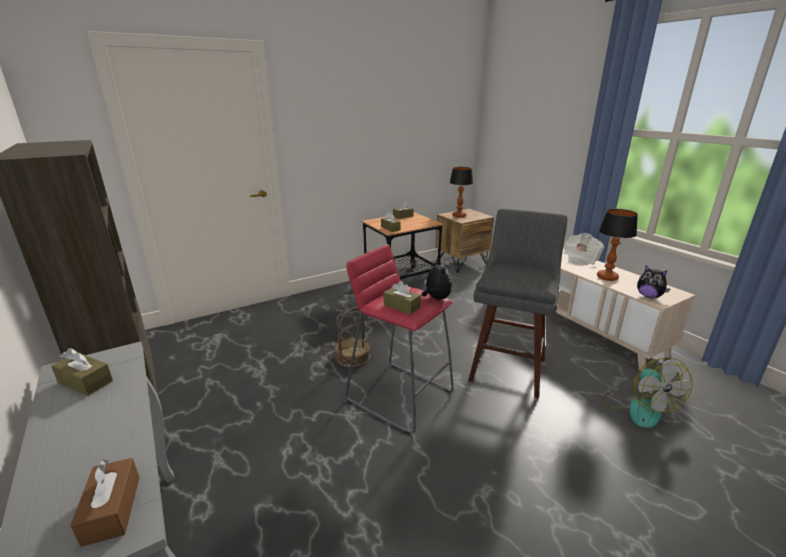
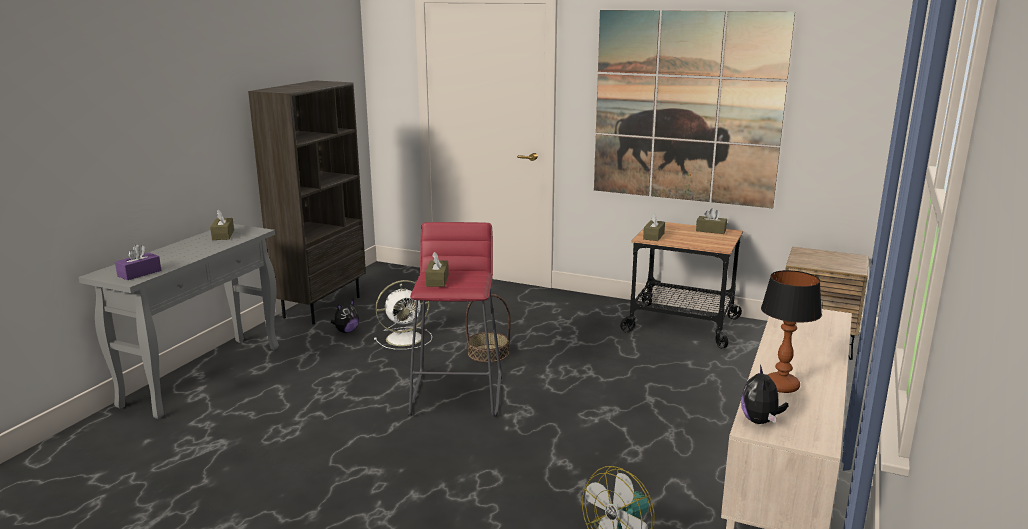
camera: 55 degrees right, 5 degrees down
brown tissue box [70,458,140,547] -> purple tissue box [115,244,161,280]
plush toy [421,259,452,300] -> plush toy moved to [331,299,359,333]
table lamp [450,167,473,218] -> none
grey stool [468,209,568,398] -> none
newspaper [563,233,604,265] -> none
none -> white fan [374,280,432,350]
none -> picture [594,10,795,208]

